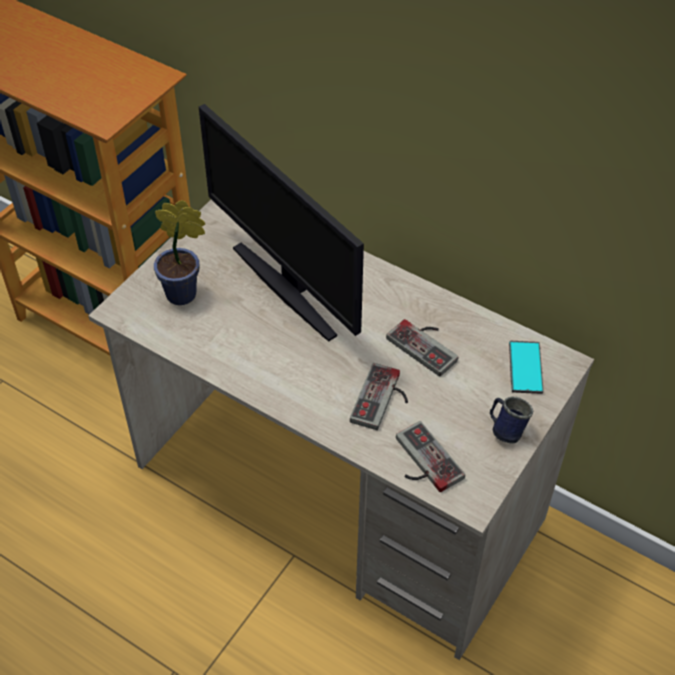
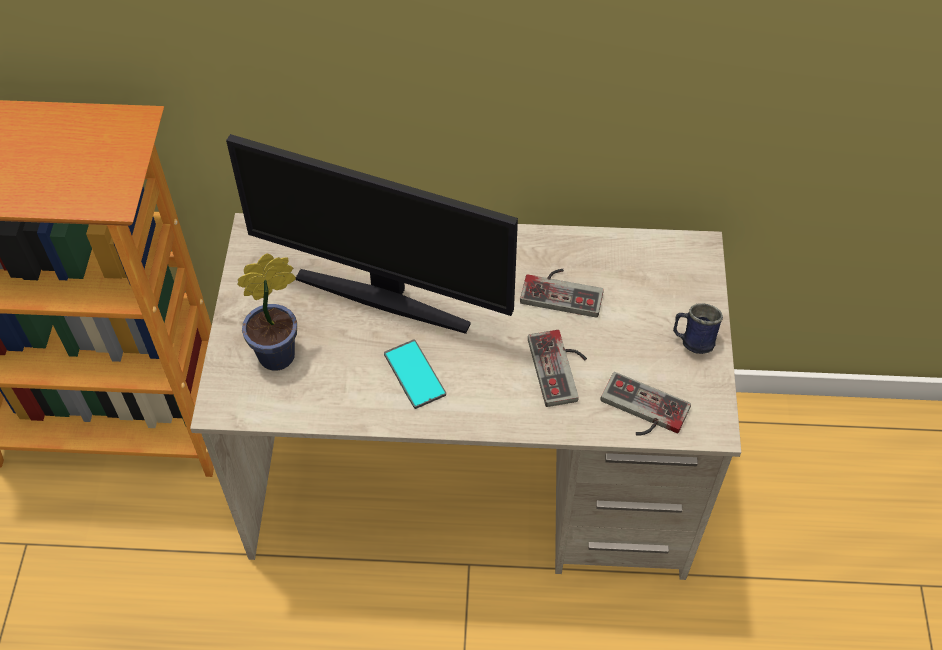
camera: 30 degrees left, 5 degrees up
phone [509,341,544,394] -> phone moved to [384,339,446,409]

